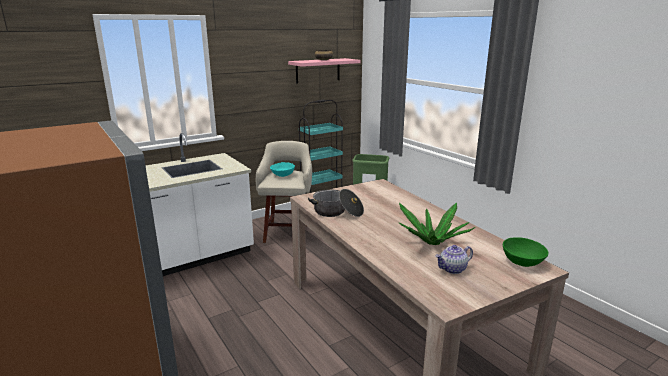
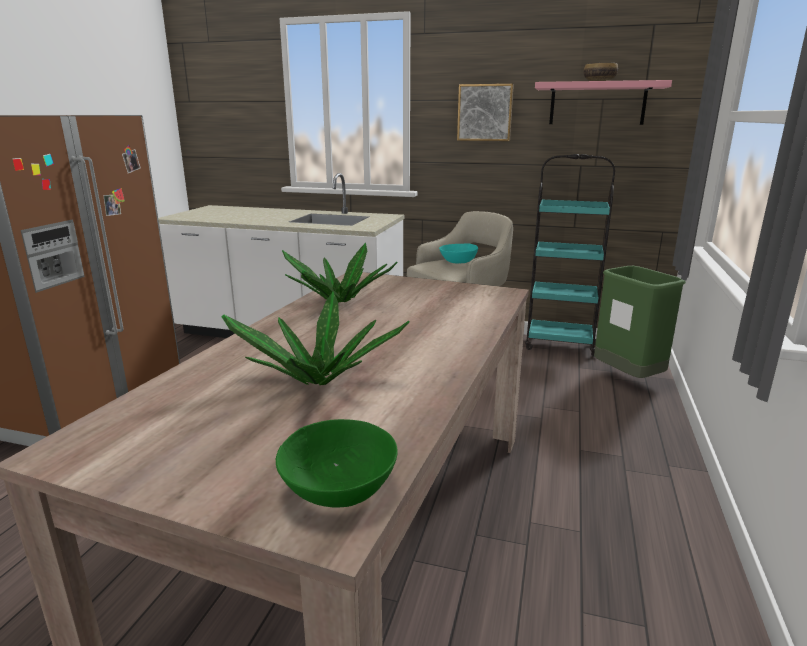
camera: 50 degrees right, 0 degrees up
cooking pot [308,189,364,217] -> potted plant [282,243,398,303]
teapot [435,245,473,274] -> none
none -> picture [457,84,514,141]

